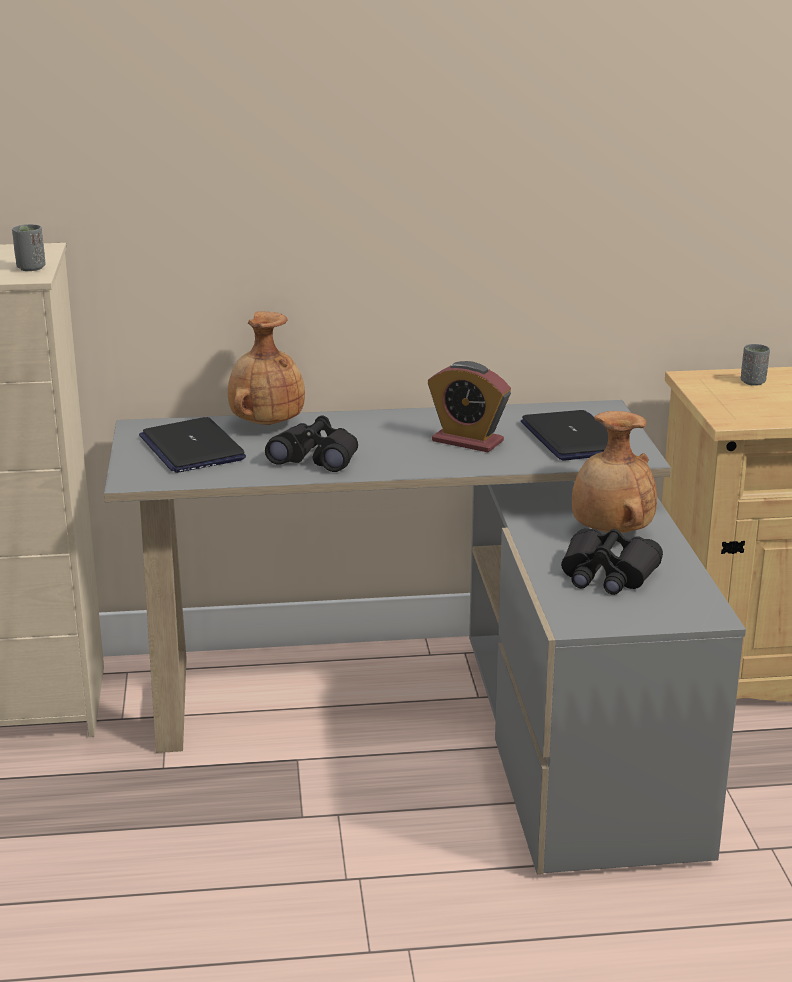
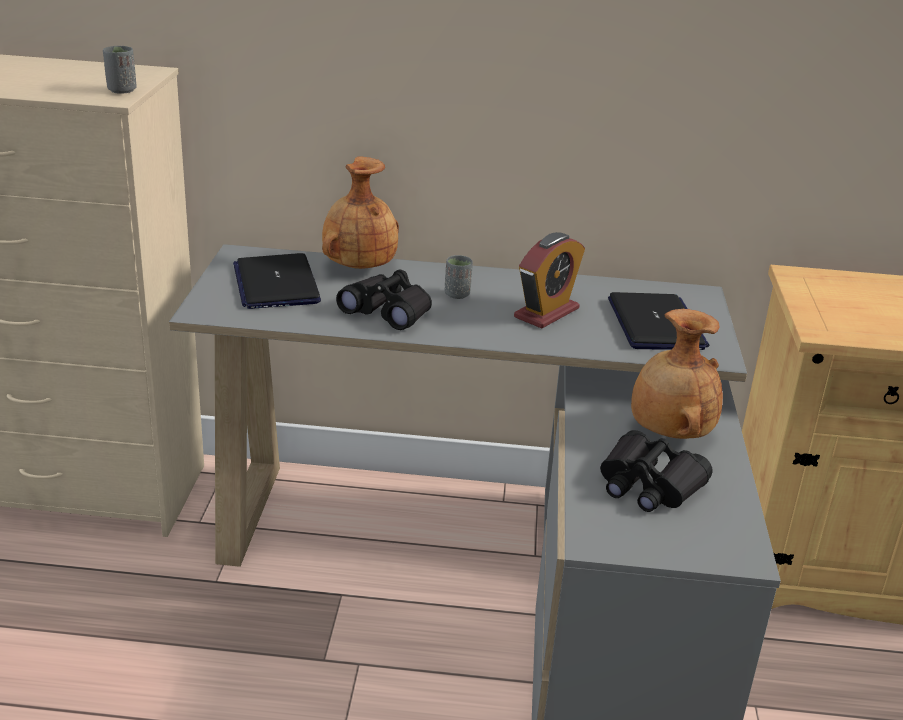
camera: 10 degrees right, 5 degrees up
alarm clock [428,361,511,452] -> alarm clock turned 90 degrees counterclockwise [514,232,585,328]
grey cup [741,344,770,386] -> grey cup moved to [445,255,473,299]

